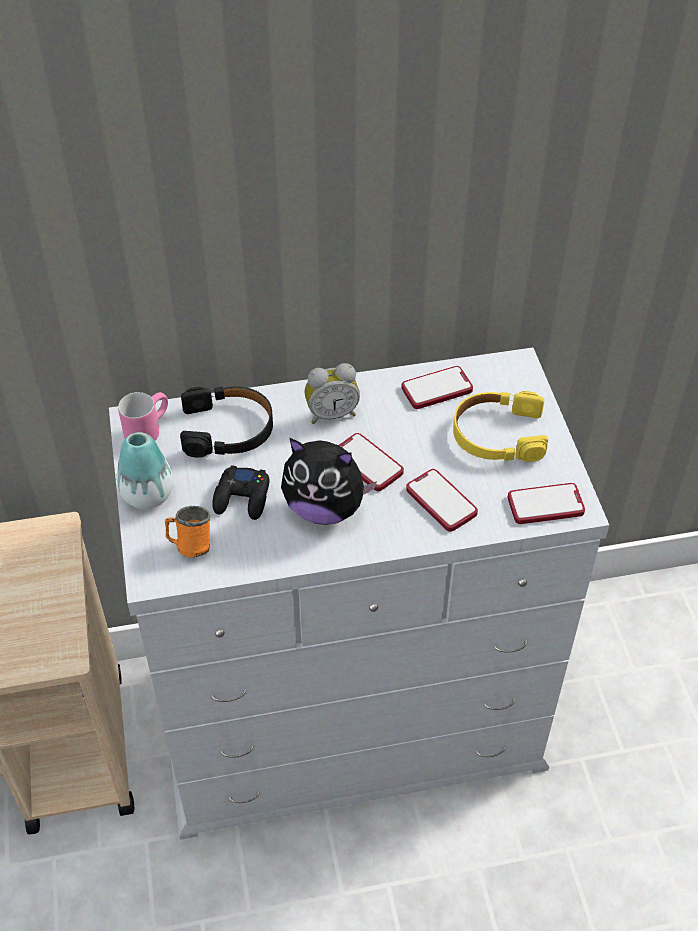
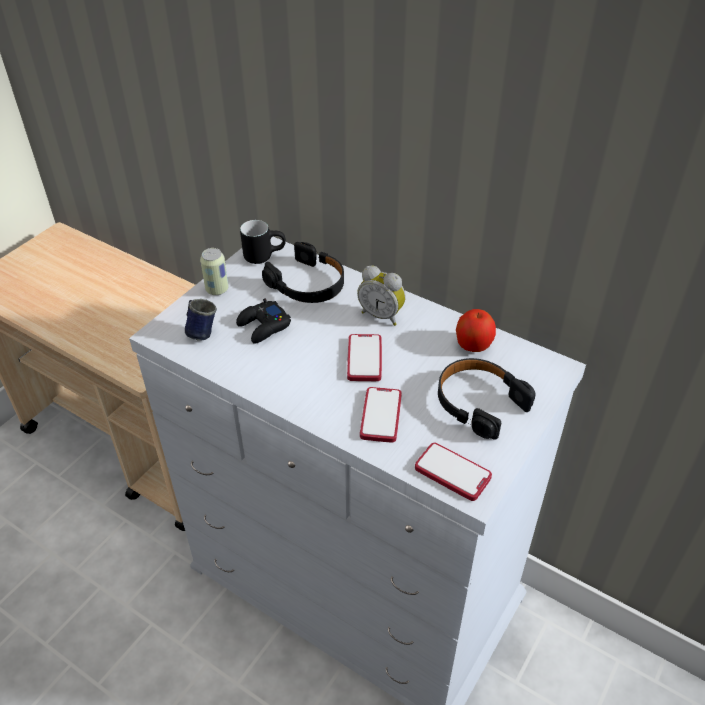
camera: 45 degrees right, 5 degrees down
vase [117,432,173,509] -> can [200,248,229,295]
pink mug [118,392,168,441] -> black mug [240,220,286,264]
orange mug [165,506,210,557] -> blue mug [185,299,217,341]
plush toy [281,438,377,525] -> none
phone [401,366,473,409] -> apple [456,309,496,352]
yellow headphones [453,391,548,462] -> black headphones [438,358,536,440]

